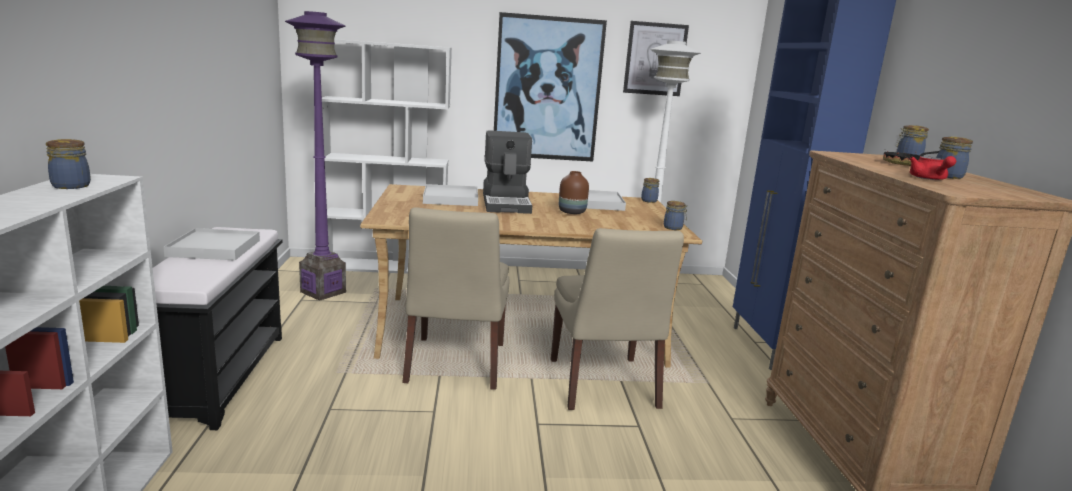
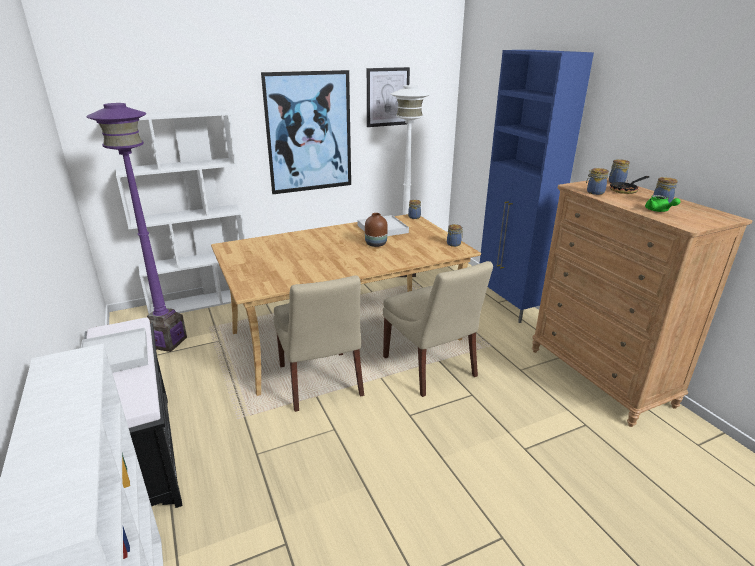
camera: 20 degrees left, 10 degrees up
jar [46,139,91,189] -> jar moved to [586,168,609,195]
white tray [423,184,478,206] -> none
coffee machine [483,130,532,214] -> none
red teapot [910,156,956,180] -> green teapot [645,195,681,212]

